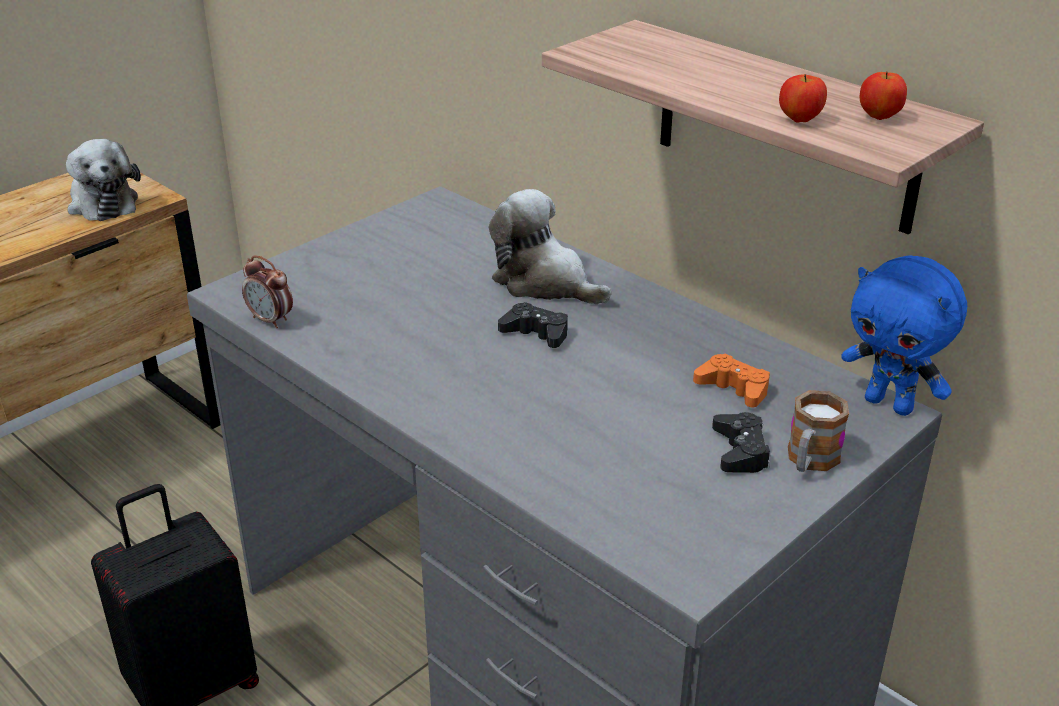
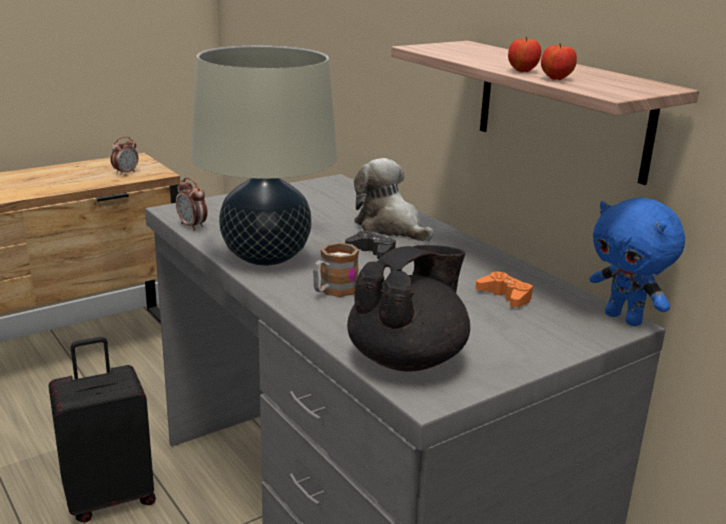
camera: 10 degrees right, 10 degrees down
plush toy [66,139,141,221] -> alarm clock [110,137,138,175]
black game controller [712,412,771,473] -> none
mug [788,390,849,472] -> mug moved to [313,242,359,297]
apple [860,72,907,120] -> apple moved to [508,36,541,72]
none -> beige table lamp [191,46,337,266]
none -> black teapot [347,245,470,371]

